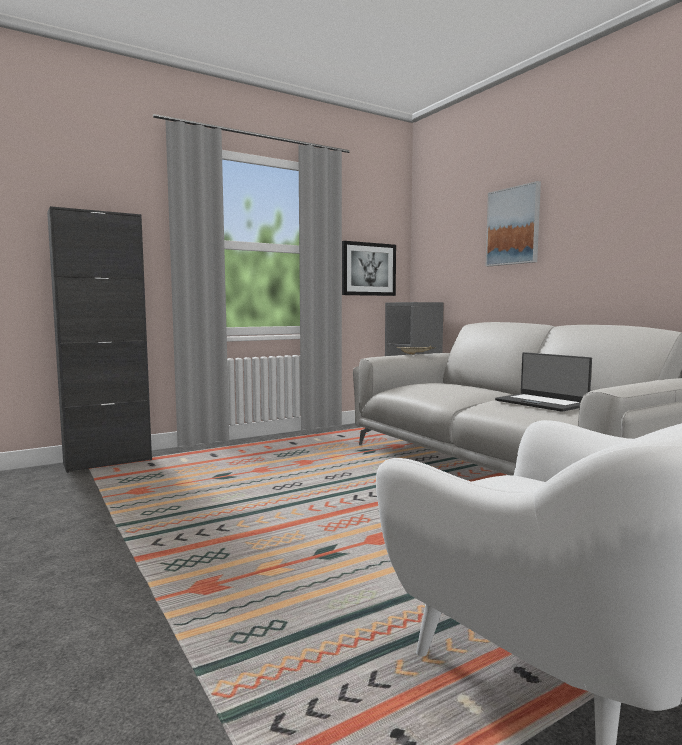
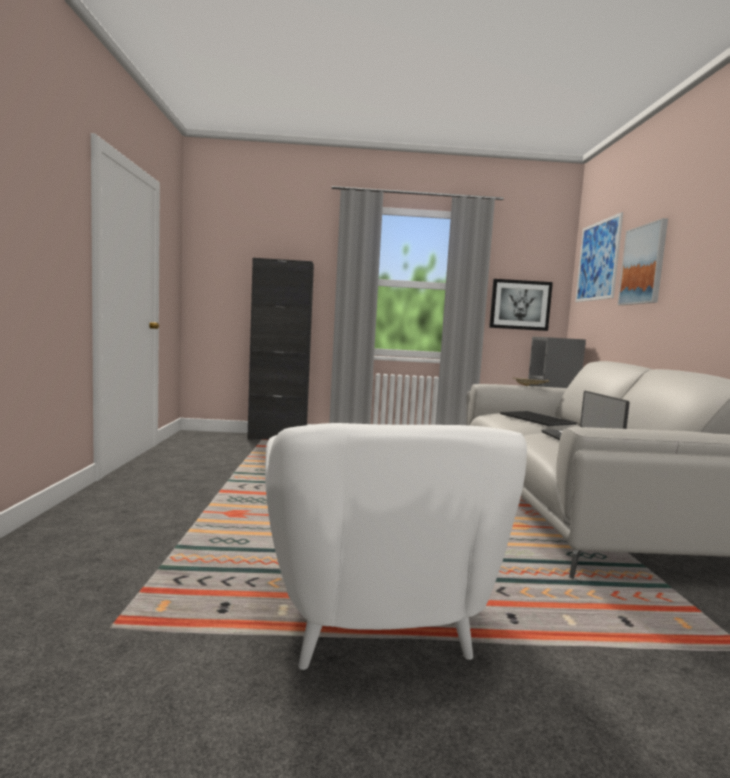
camera: 30 degrees right, 0 degrees up
none -> tray [500,411,577,426]
none -> picture [575,212,623,302]

